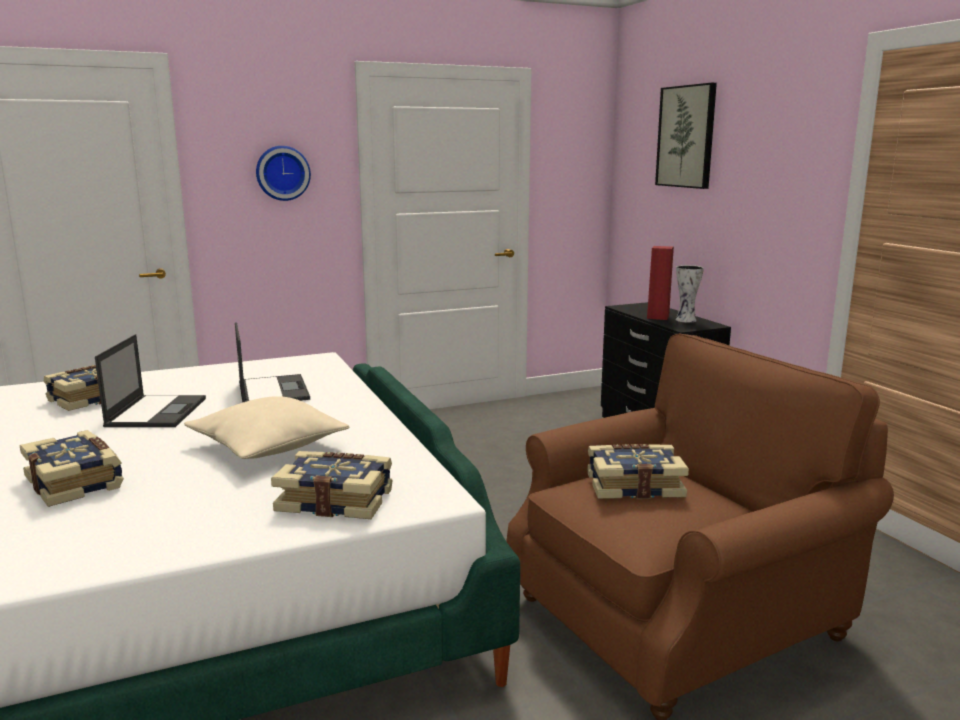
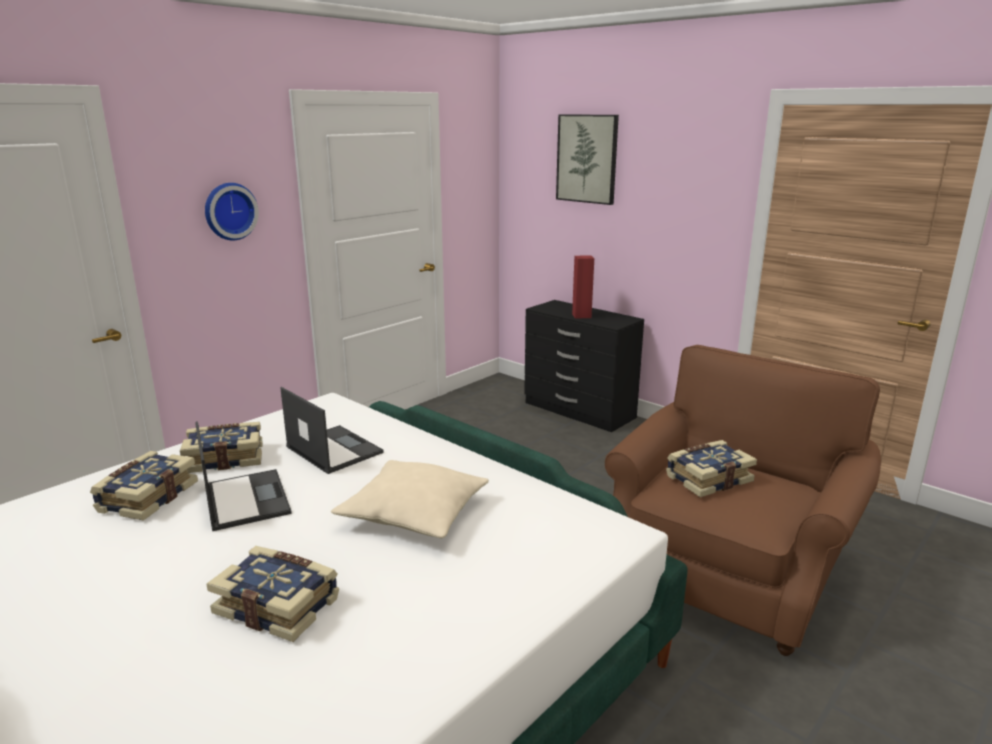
camera: 25 degrees left, 5 degrees up
book [271,451,393,519] -> book moved to [180,422,263,473]
vase [676,265,704,323] -> none

